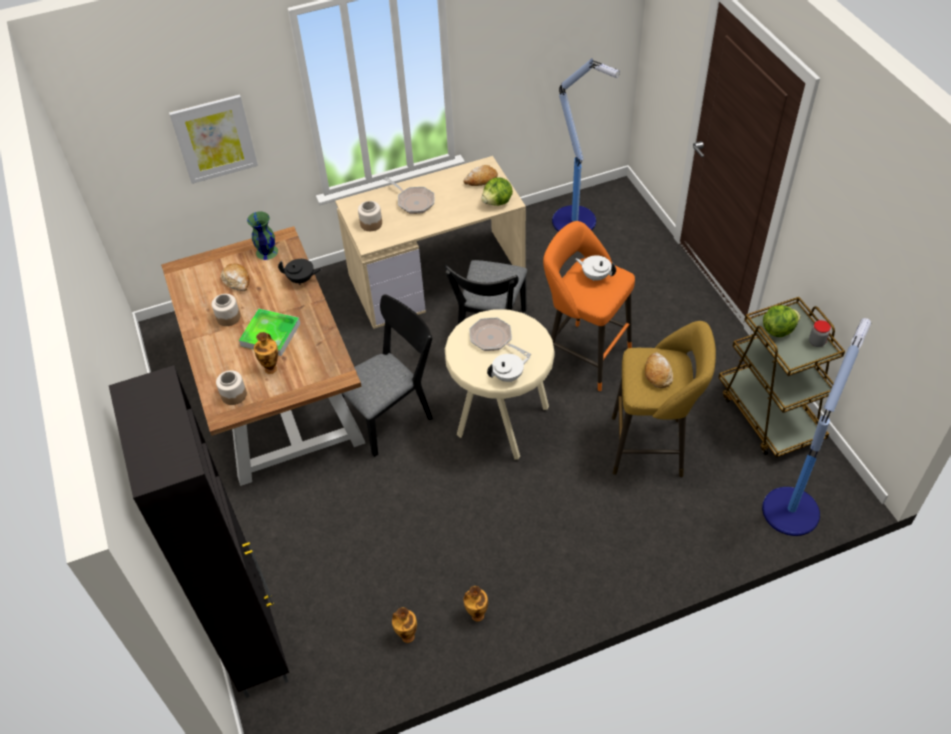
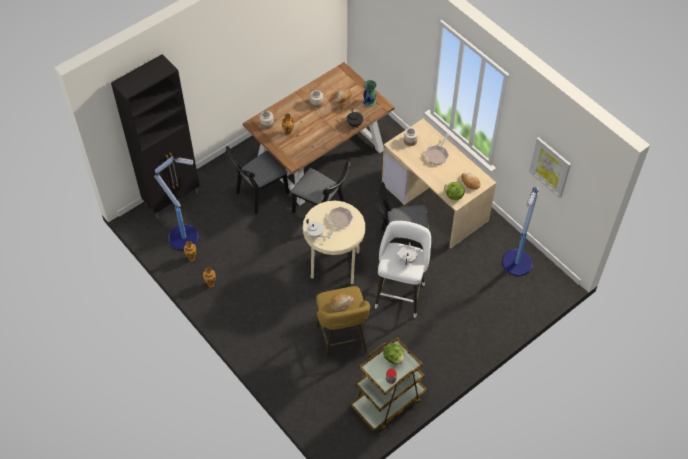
camera: 70 degrees right, 5 degrees up
picture [169,95,258,184] -> picture moved to [529,137,571,198]
tray [239,309,300,356] -> none
orange stool [543,221,635,391] -> white stool [375,221,431,318]
floor lamp [762,318,871,536] -> floor lamp moved to [154,156,199,250]
none -> black chair [226,146,289,215]

